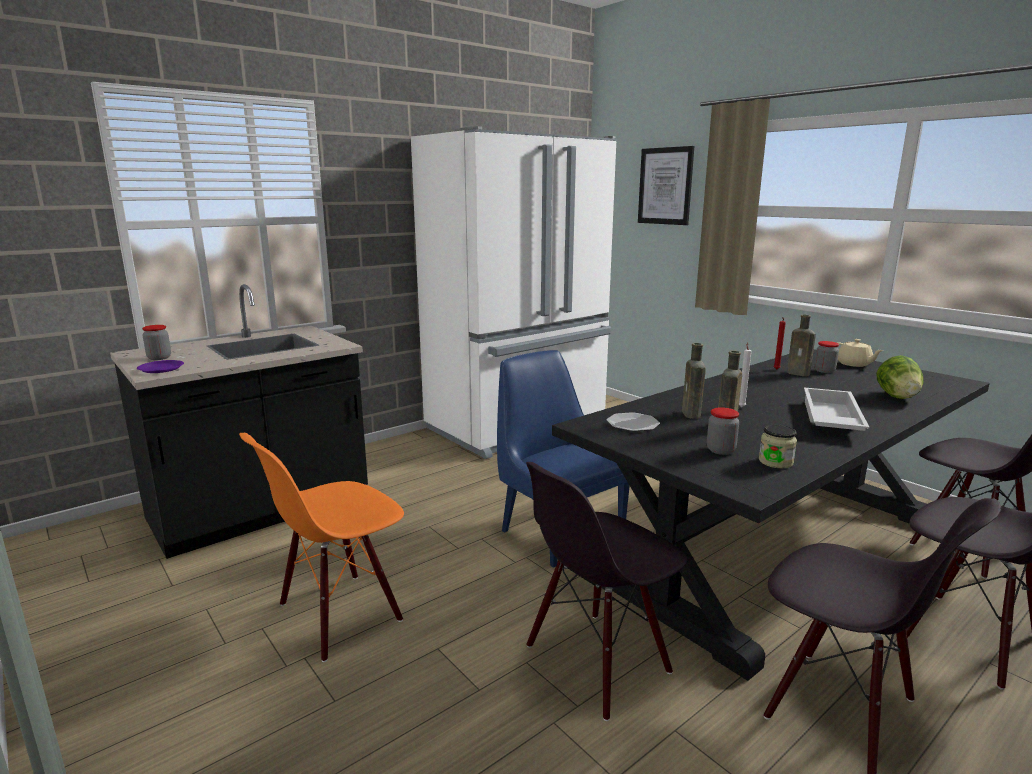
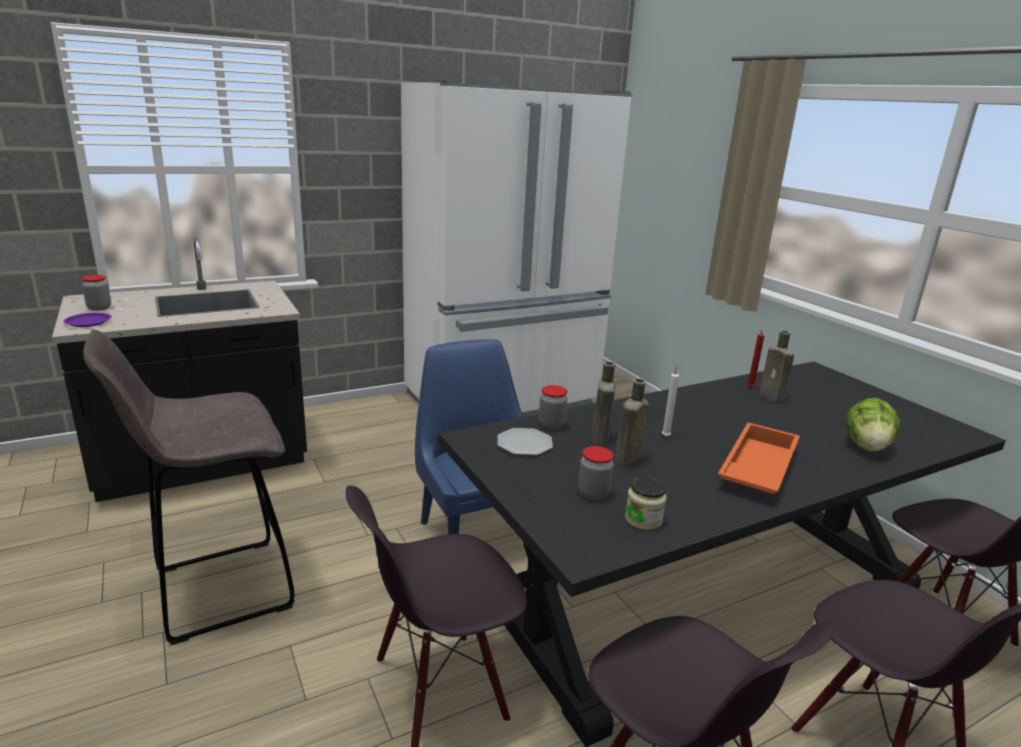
camera: 10 degrees right, 5 degrees up
orange chair [239,433,404,662] -> grey stool [83,330,295,645]
picture [638,146,694,225] -> none
white tray [804,387,869,431] -> orange tray [718,422,800,494]
jar [814,341,839,373] -> jar moved to [539,385,567,430]
beige teapot [837,339,884,367] -> none

